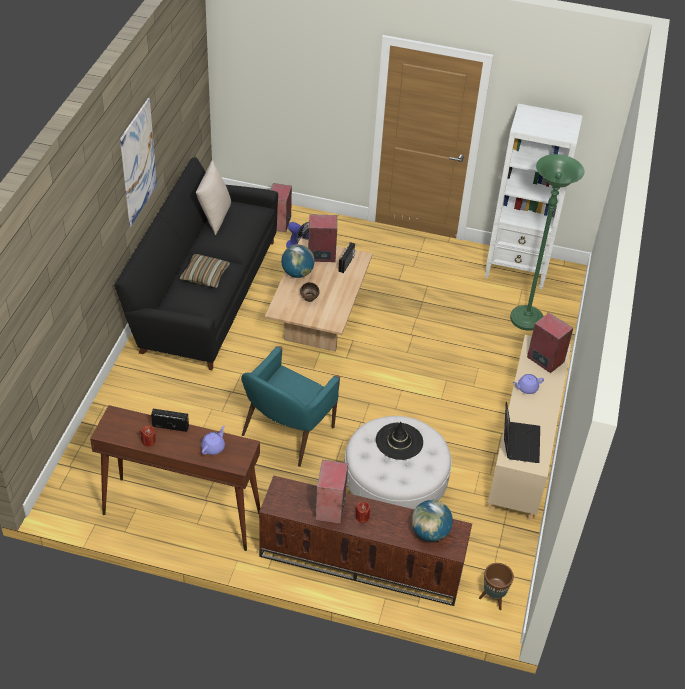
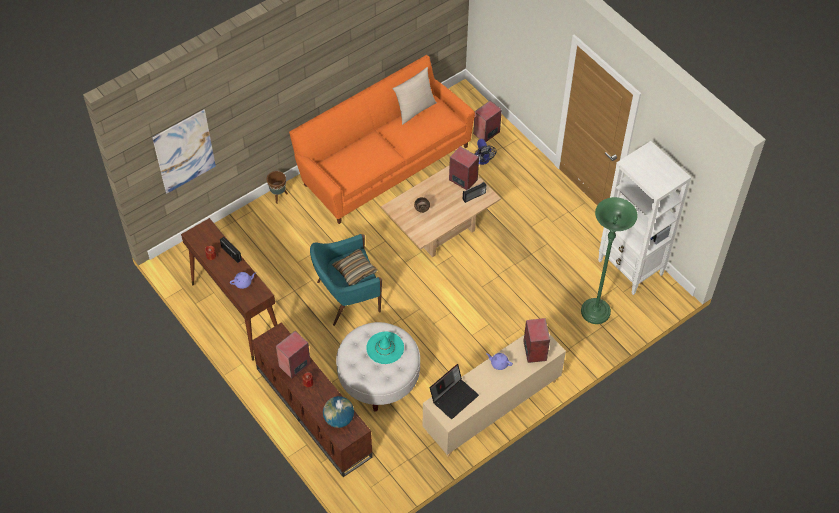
camera: 40 degrees right, 10 degrees up
black sofa [114,158,278,370] -> orange sofa [289,55,475,224]
picture [120,98,157,227] -> picture moved to [152,109,216,194]
pillow [179,254,230,288] -> pillow moved to [332,249,377,286]
globe [281,245,315,278] -> none
black hat [376,422,423,460] -> turquoise hat [366,332,404,364]
brown planter [479,563,514,610] -> brown planter moved to [267,171,288,204]

